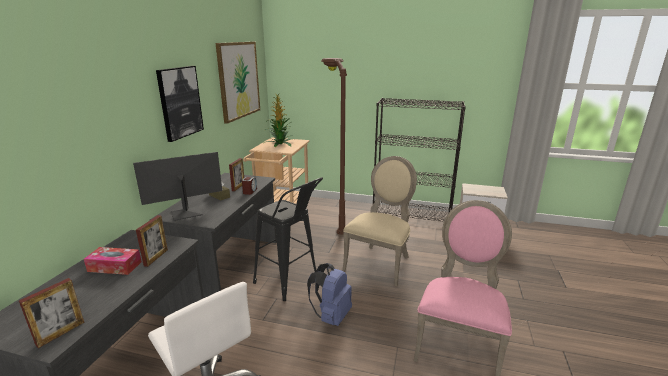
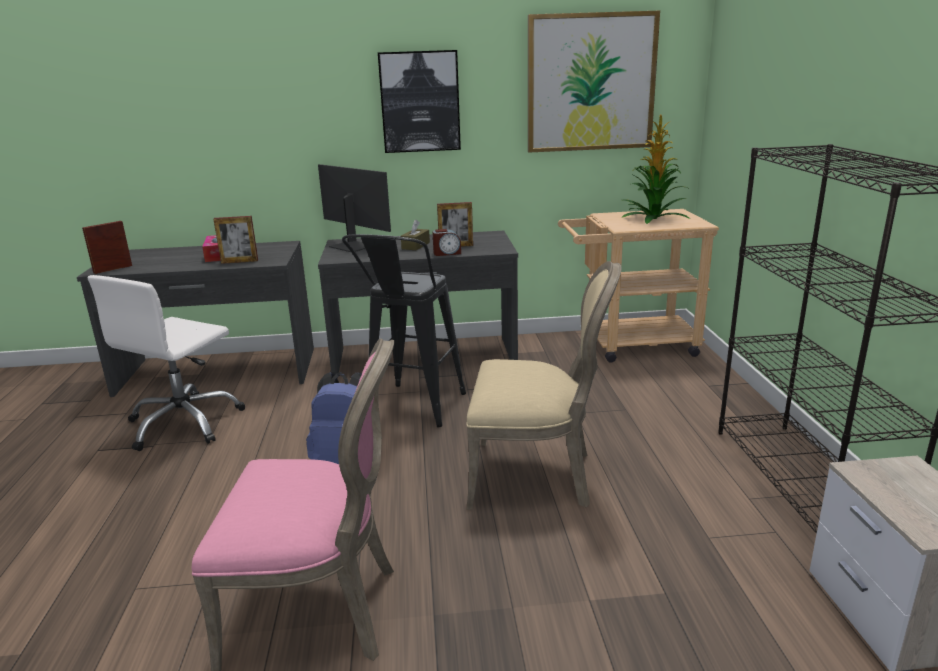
camera: 70 degrees right, 0 degrees up
picture frame [19,278,85,348] -> picture frame turned 120 degrees clockwise [82,221,132,274]
brown floor lamp [321,58,347,235] -> none

